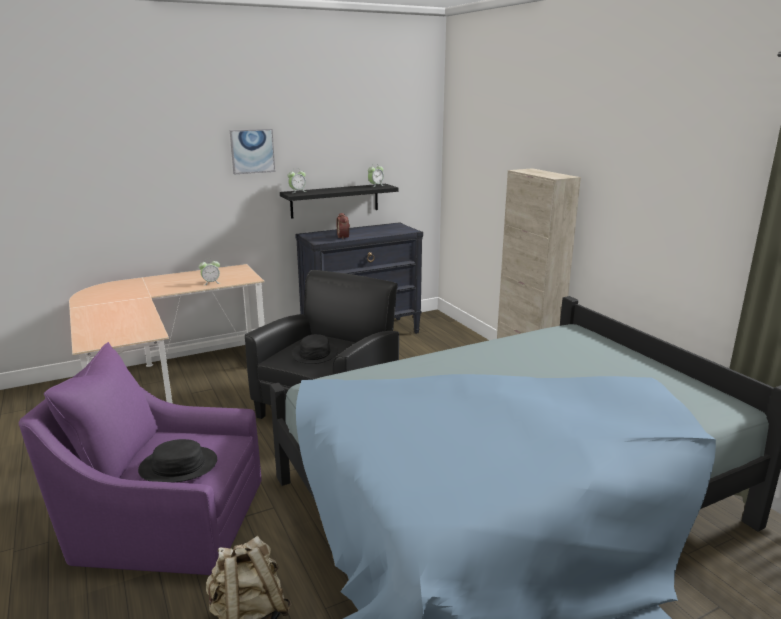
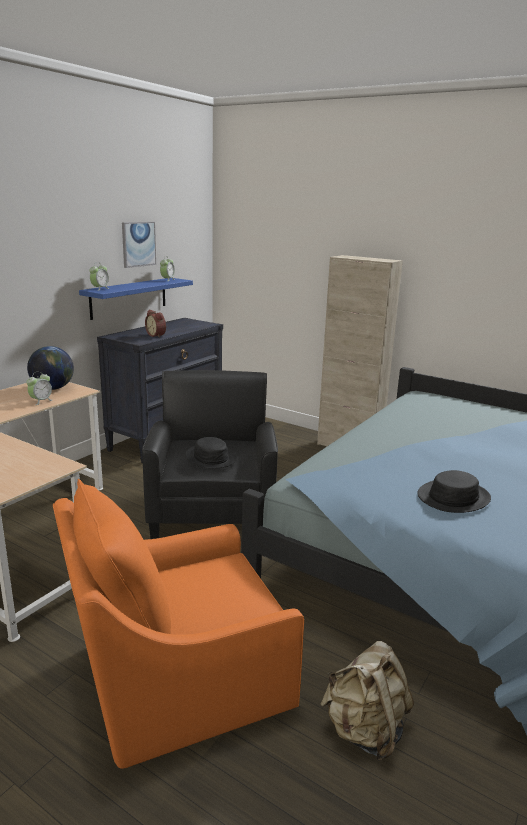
camera: 30 degrees left, 0 degrees up
purple armchair [19,342,262,575] -> orange armchair [53,479,304,769]
black hat [138,439,217,483] -> black hat moved to [417,470,491,513]
picture [230,129,275,174] -> picture moved to [122,222,156,268]
black shelf [280,184,398,219] -> blue shelf [79,278,193,320]
none -> globe [27,346,74,390]

